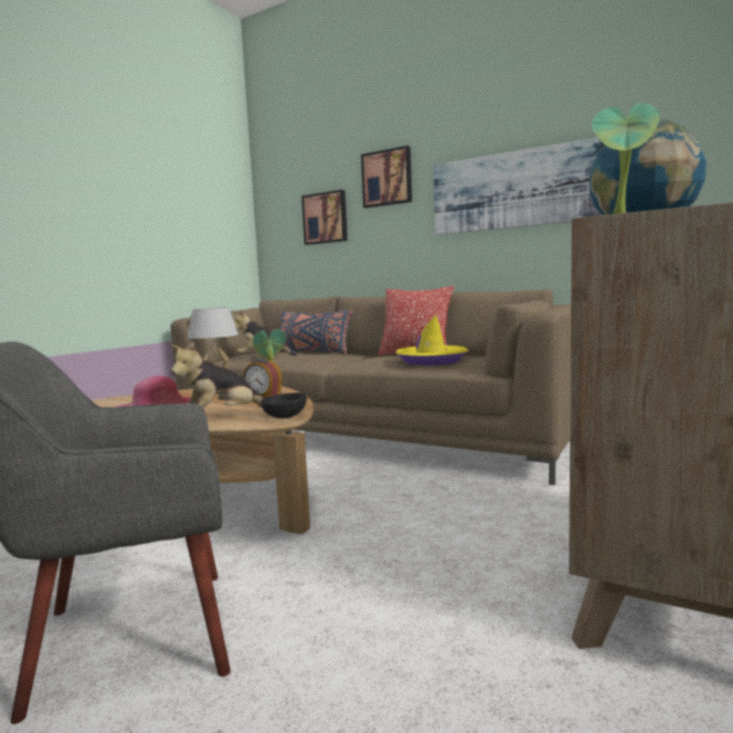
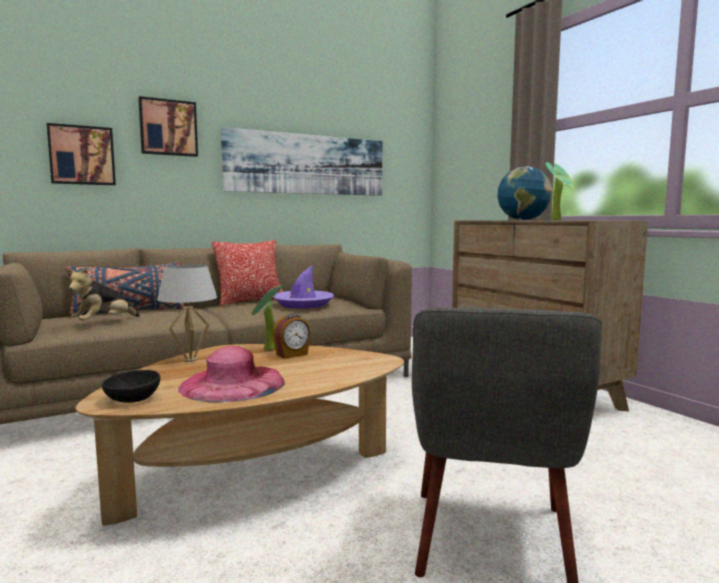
camera: 60 degrees left, 0 degrees up
plush toy [171,342,263,408] -> none
black bowl [261,393,307,418] -> black bowl moved to [102,370,160,403]
yellow hat [395,315,468,365] -> purple hat [273,266,334,308]

